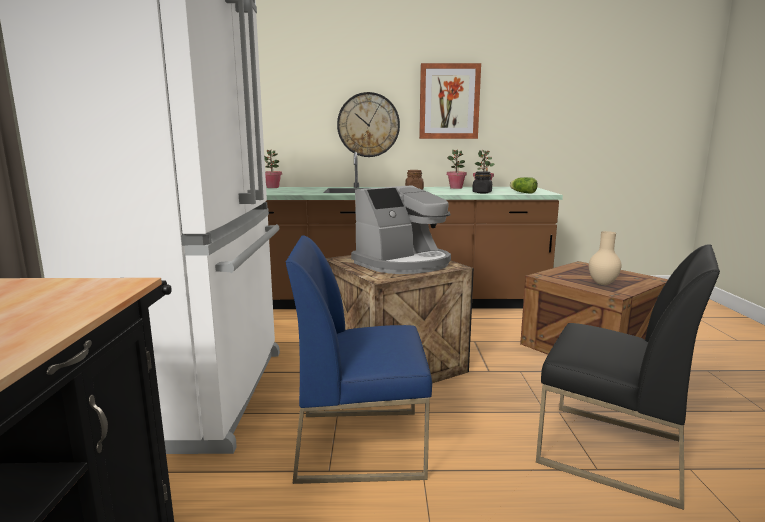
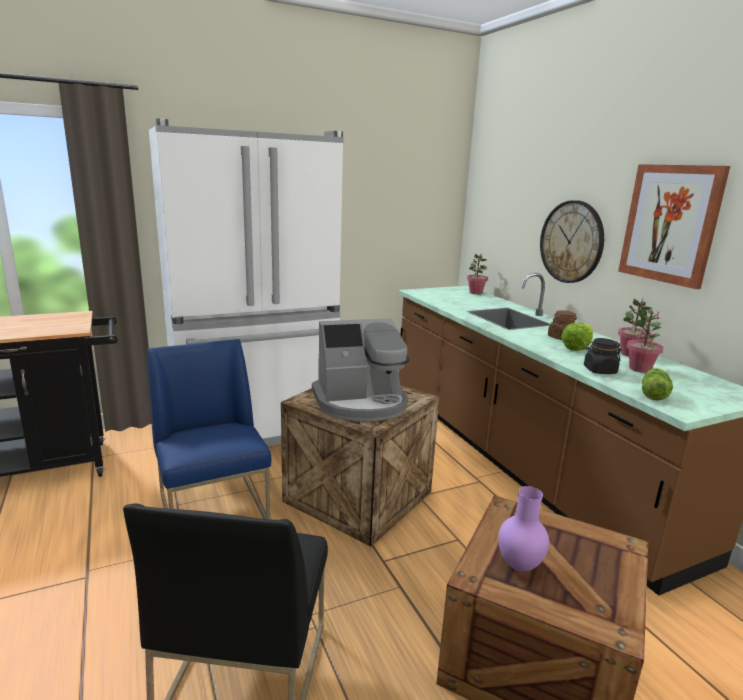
camera: 65 degrees right, 5 degrees up
coffee machine [351,185,451,274] -> coffee machine turned 45 degrees counterclockwise [312,318,409,421]
beige vase [589,231,622,285] -> purple vase [498,486,549,571]
none -> lettuce [561,323,593,351]

